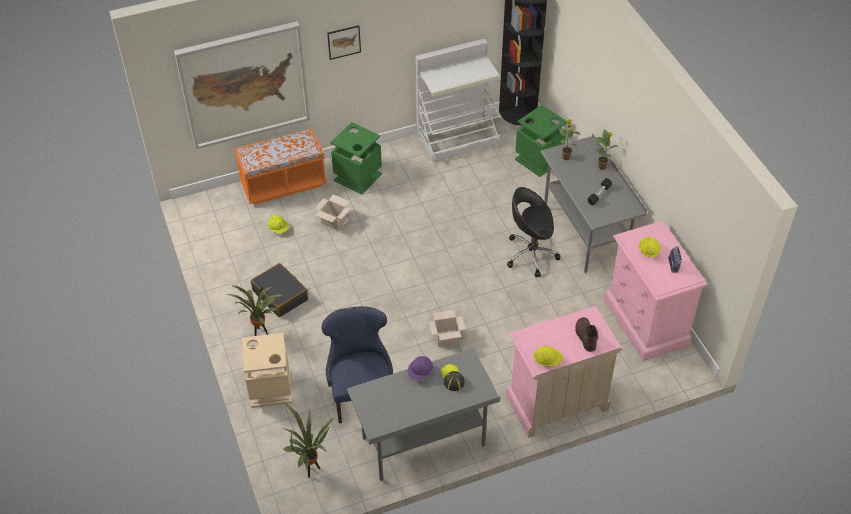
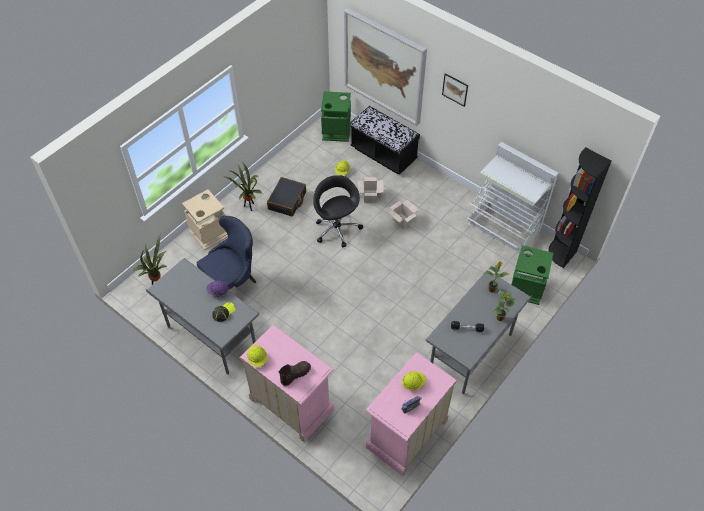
camera: 60 degrees right, 5 degrees up
orange bench [234,128,327,205] -> black bench [350,106,420,175]
green trash can [330,122,382,195] -> green trash can moved to [321,91,351,142]
cardboard box [429,310,465,347] -> cardboard box moved to [389,200,419,229]
black office chair [507,187,560,277] -> black office chair moved to [313,175,363,247]

